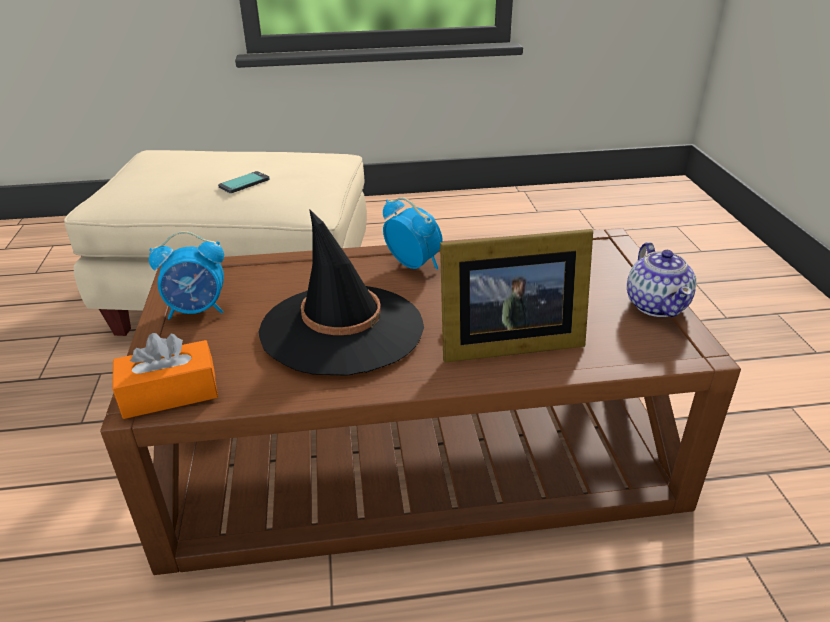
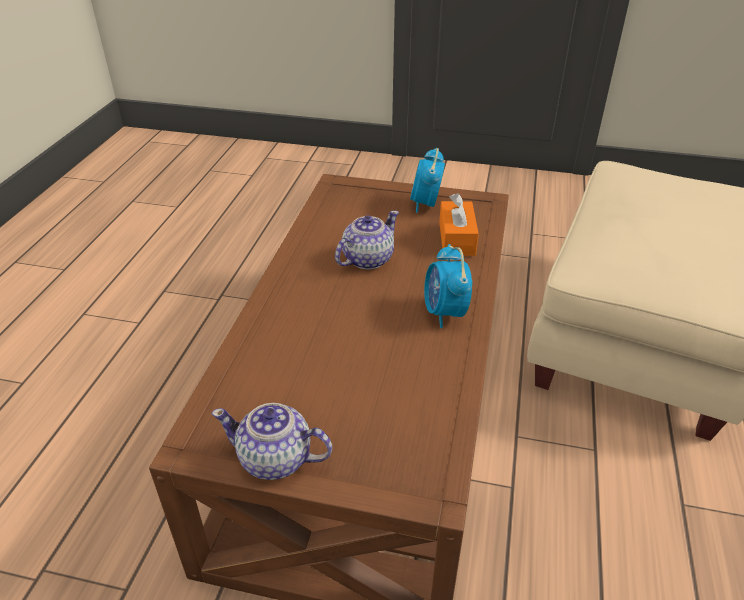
camera: 110 degrees right, 5 degrees up
orange tissue box [112,333,218,419] -> orange tissue box moved to [439,193,479,256]
phone [218,171,270,193] -> none
black hat [258,209,424,376] -> teapot [335,211,399,269]
alarm clock [383,197,443,270] -> alarm clock turned 105 degrees clockwise [424,244,472,328]
picture frame [440,229,593,363] -> none

